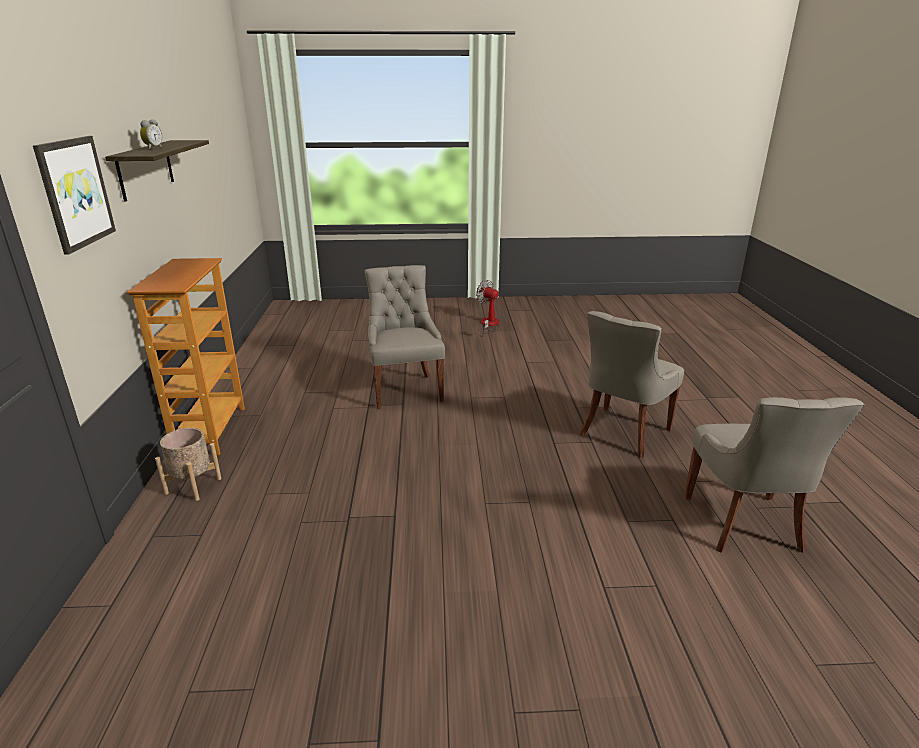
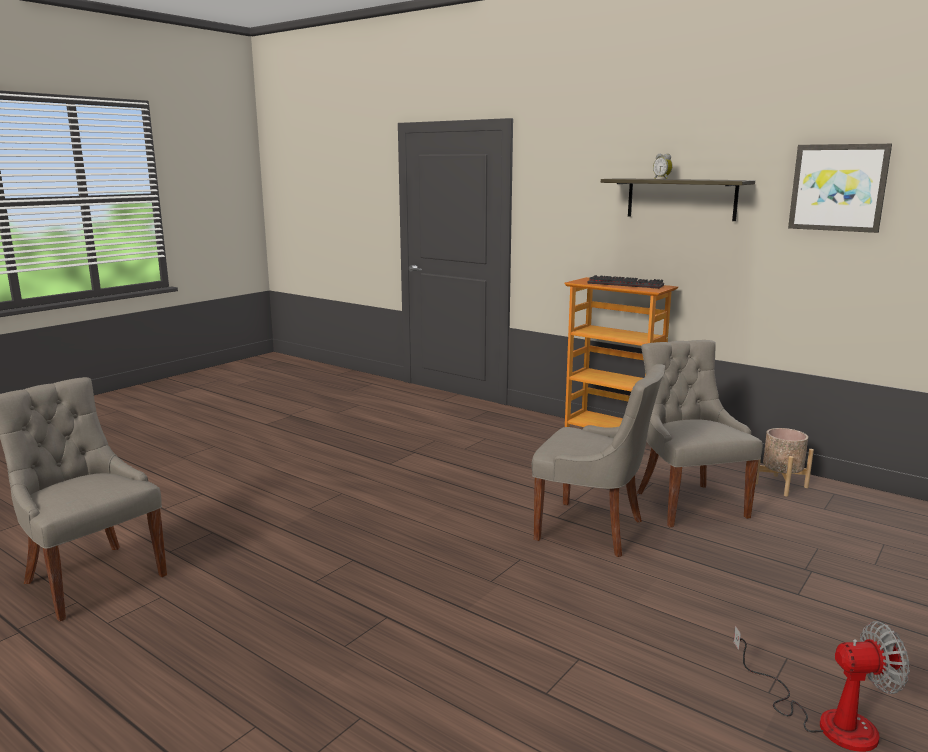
camera: 130 degrees right, 10 degrees down
picture [33,136,116,255] -> picture moved to [788,144,892,233]
beige planter [155,428,221,501] -> beige planter moved to [756,428,814,497]
grey chair [579,311,684,458] -> grey chair moved to [637,340,763,527]
none -> keyboard [588,275,664,289]

